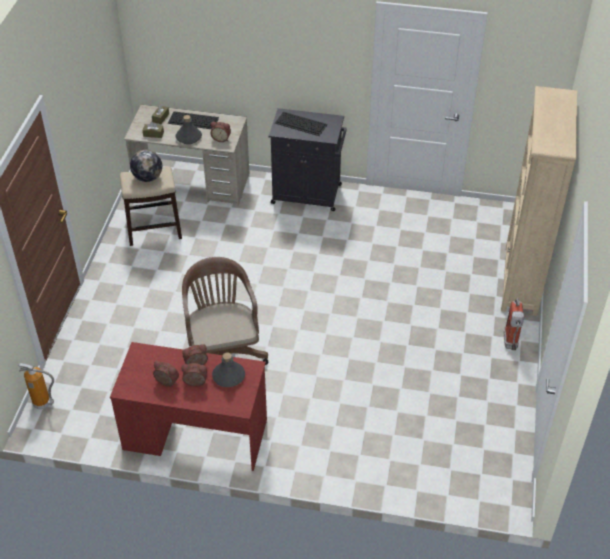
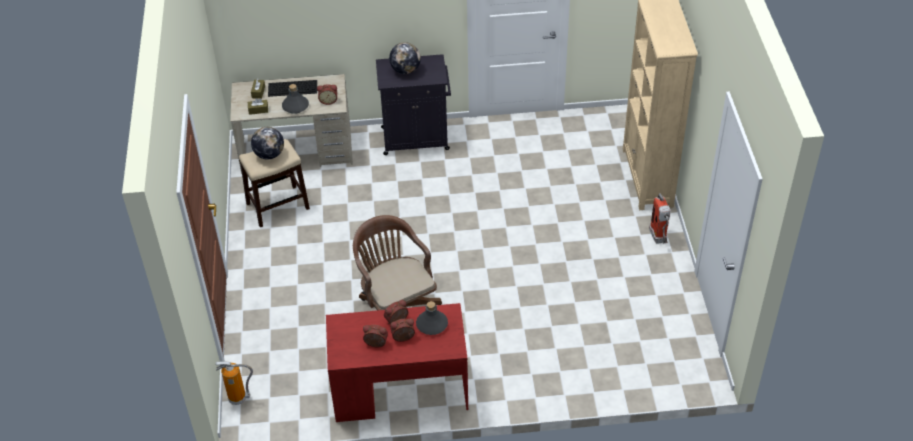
camera: 15 degrees left, 0 degrees up
keyboard [275,112,328,136] -> globe [389,42,421,74]

